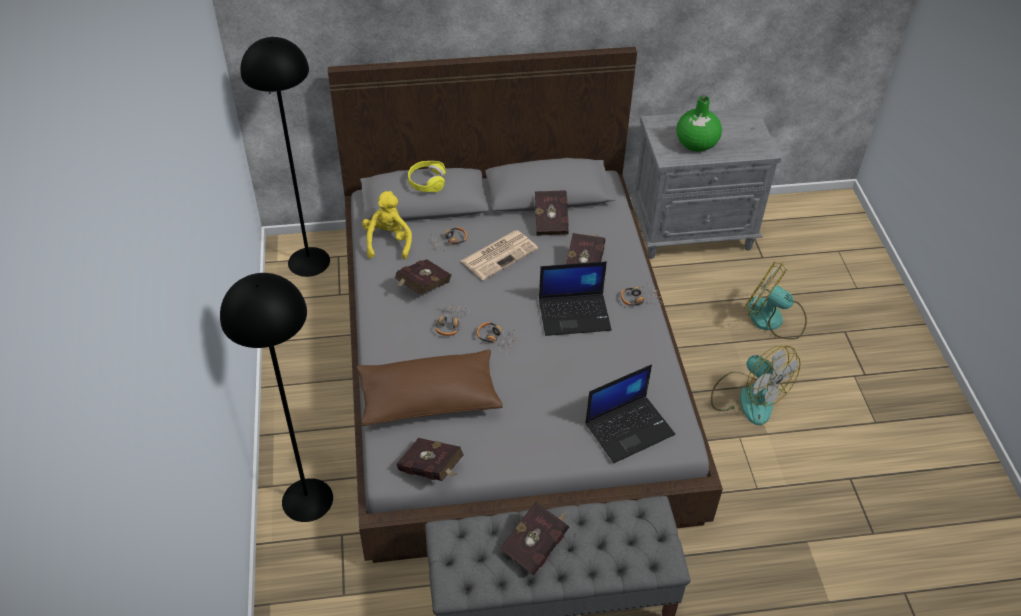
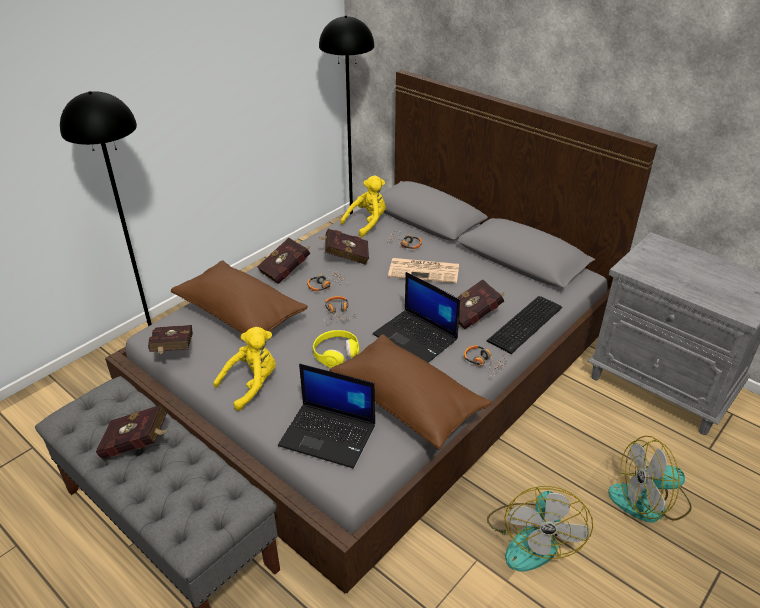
camera: 50 degrees right, 10 degrees down
yellow headphones [408,161,446,192] -> yellow headphones moved to [313,330,359,368]
red book [535,190,569,236] -> red book moved to [257,238,310,284]
green vase [676,96,722,152] -> none
fan [744,261,807,340] -> fan turned 90 degrees counterclockwise [608,436,692,523]
none -> yellow plush toy [213,327,275,411]
none -> brown pillow [329,334,492,450]
none -> keyboard [487,296,562,354]

